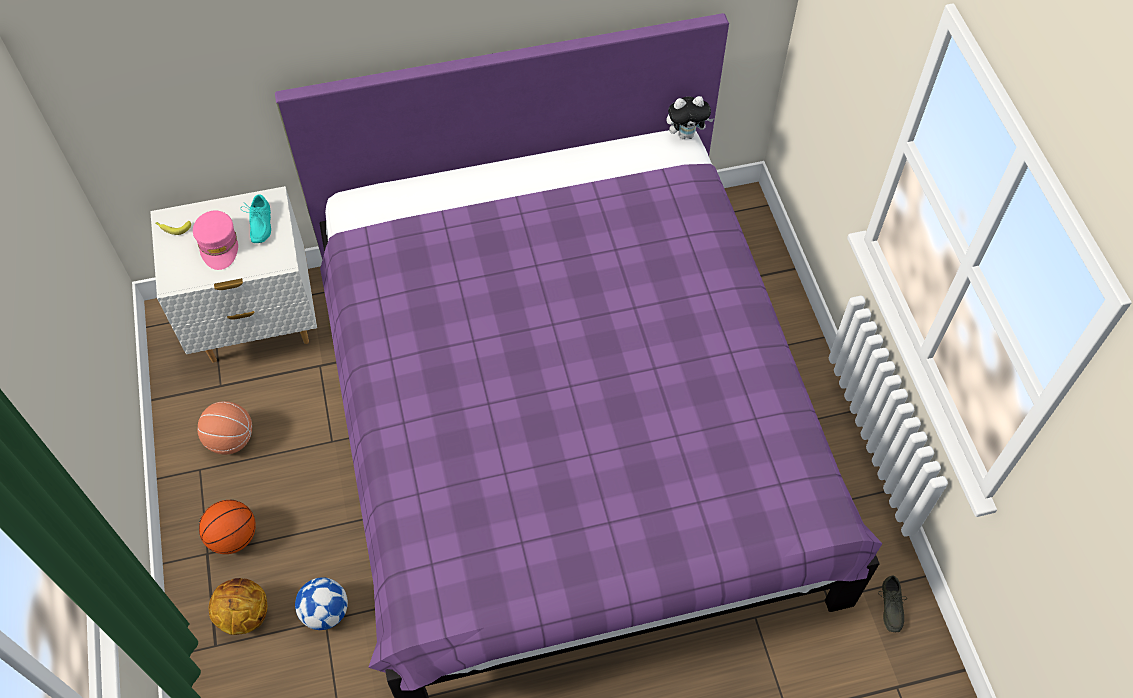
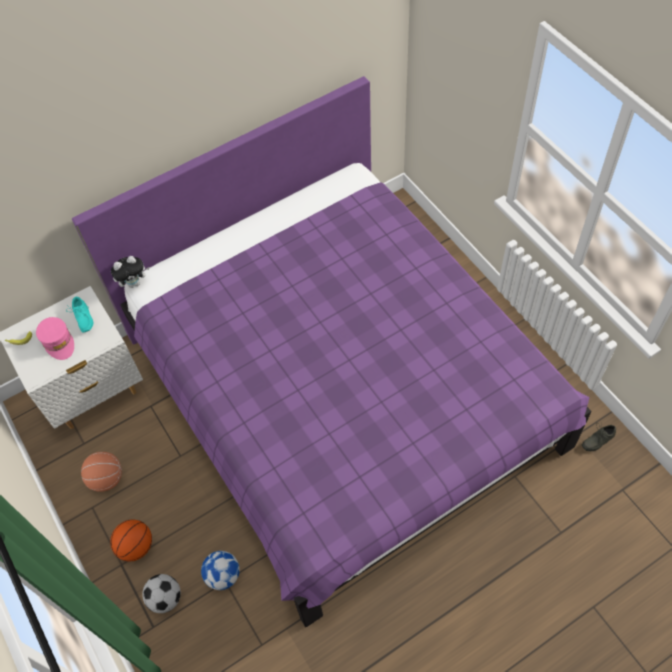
camera: 15 degrees left, 0 degrees up
basketball [209,578,267,635] -> football [142,574,181,613]
plush toy [667,96,714,139] -> plush toy moved to [111,256,149,288]
grey shoe [878,575,907,632] -> grey shoe turned 75 degrees clockwise [582,424,616,451]

